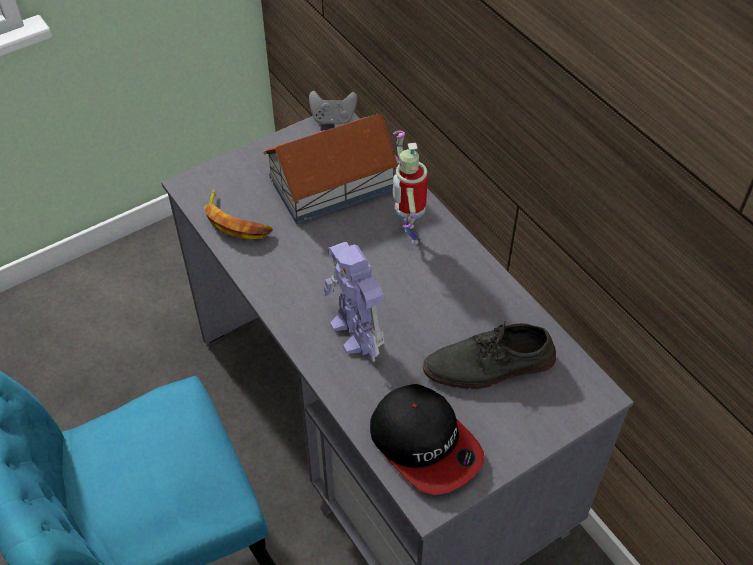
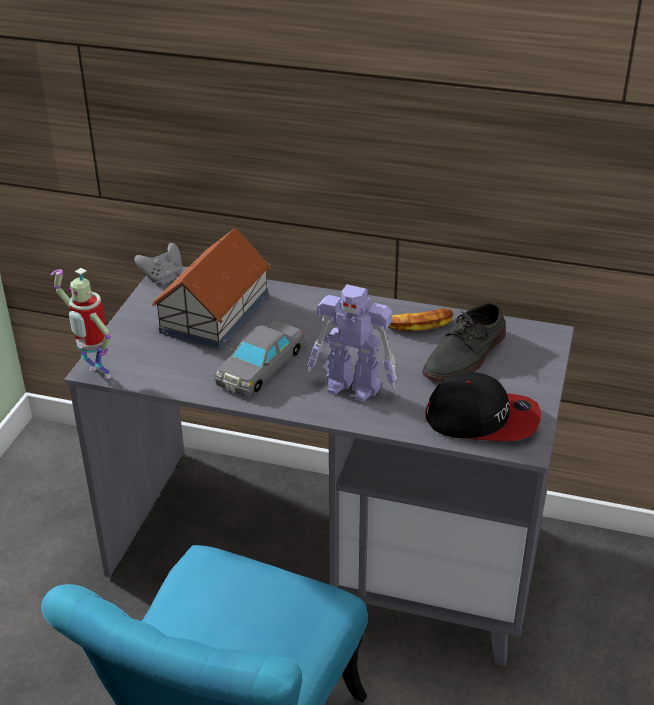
camera: 40 degrees left, 15 degrees down
banana [204,189,273,240] -> banana moved to [388,308,454,331]
toy robot [393,131,428,244] -> toy robot moved to [51,268,111,379]
none -> grey toy car [214,320,306,396]

